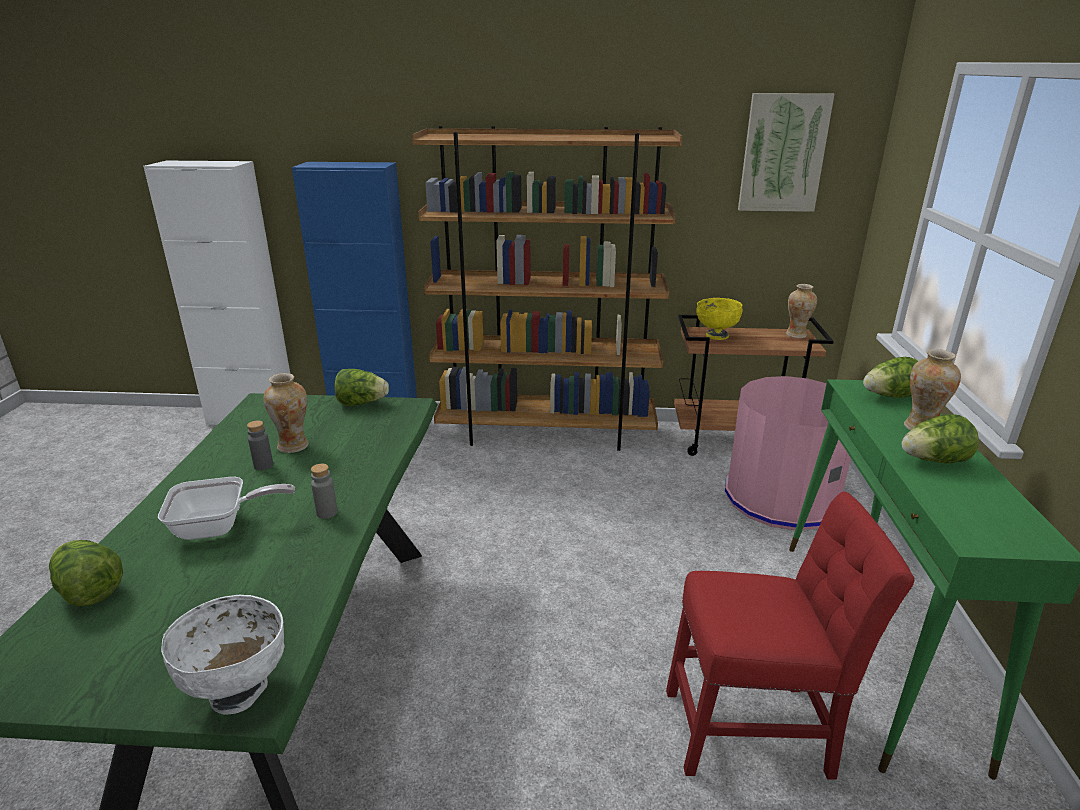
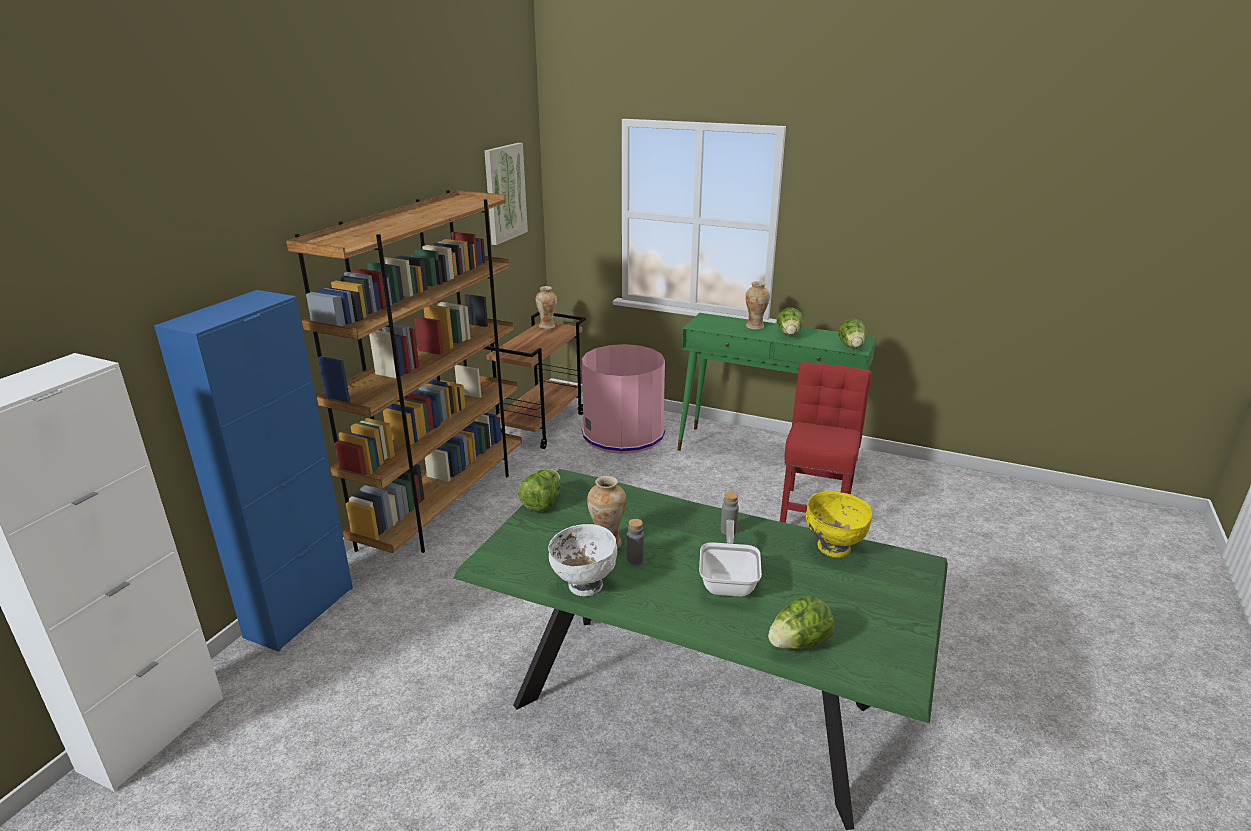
camera: 70 degrees left, 0 degrees up
white bowl [161,595,285,715] -> white bowl moved to [548,524,617,596]
yellow bowl [696,298,743,340] -> yellow bowl moved to [806,491,872,557]
lettuce [863,357,918,398] -> lettuce moved to [839,319,867,348]

